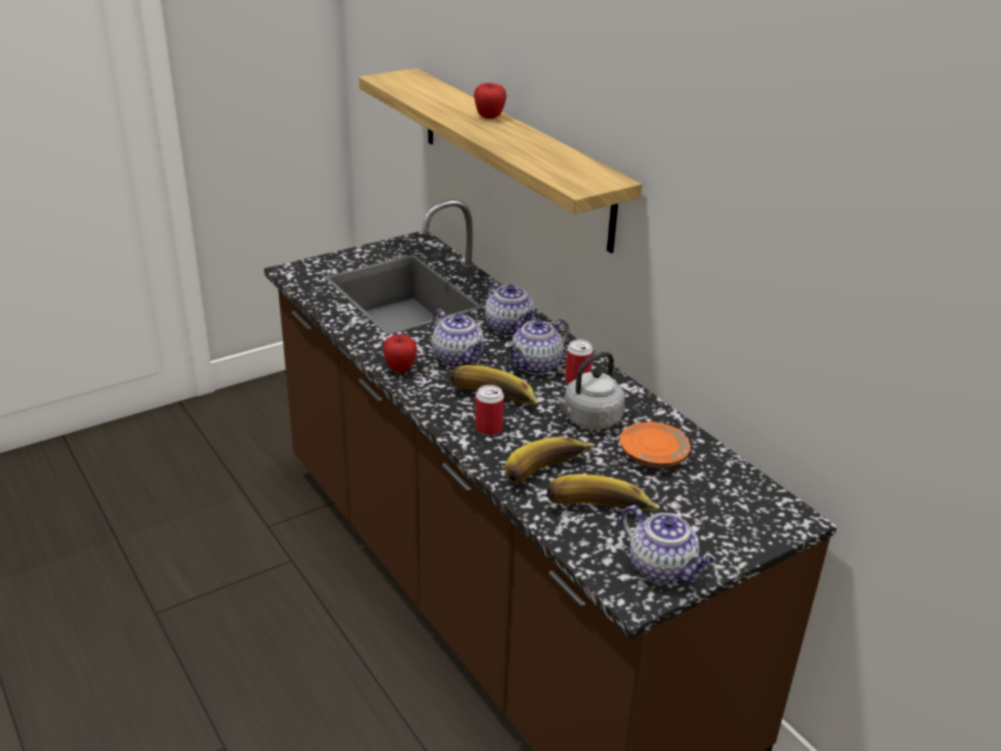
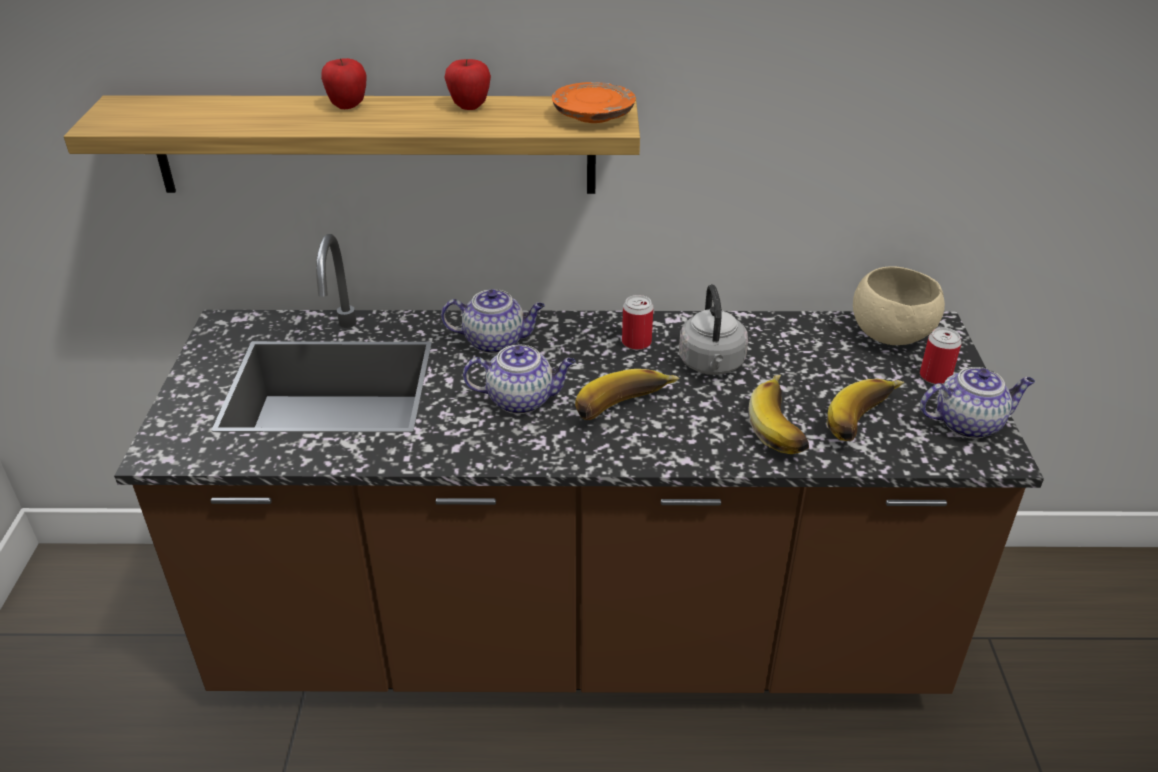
camera: 55 degrees left, 5 degrees up
apple [383,334,417,373] -> apple moved to [444,59,491,110]
can [475,385,504,435] -> can moved to [920,327,962,384]
teapot [504,319,569,375] -> none
orange plate [620,422,691,468] -> orange plate moved to [552,82,636,123]
none -> beige bowl [853,266,945,345]

